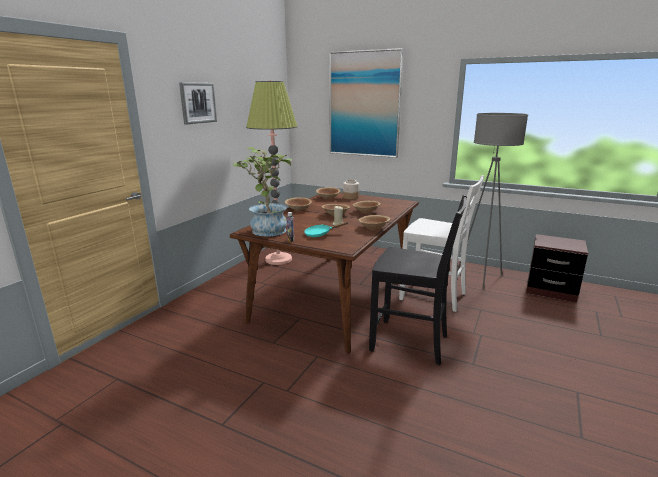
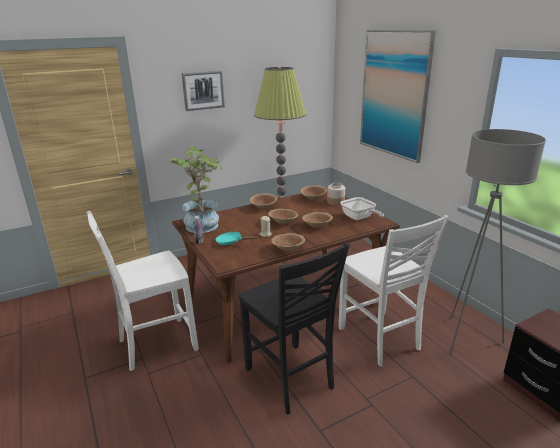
camera: 35 degrees right, 5 degrees up
none -> white chair [87,211,199,371]
none -> frying pan [340,197,384,220]

